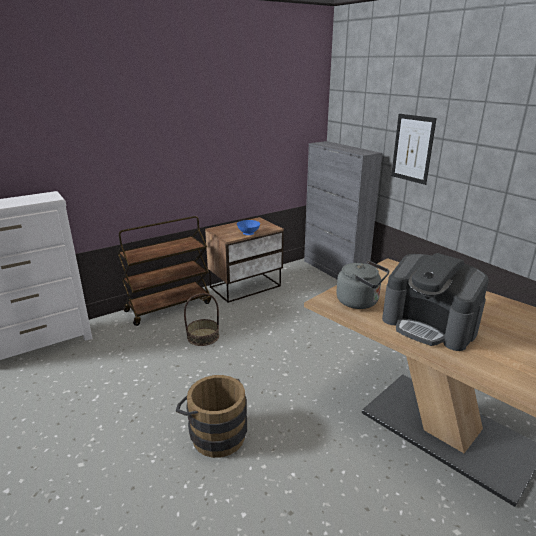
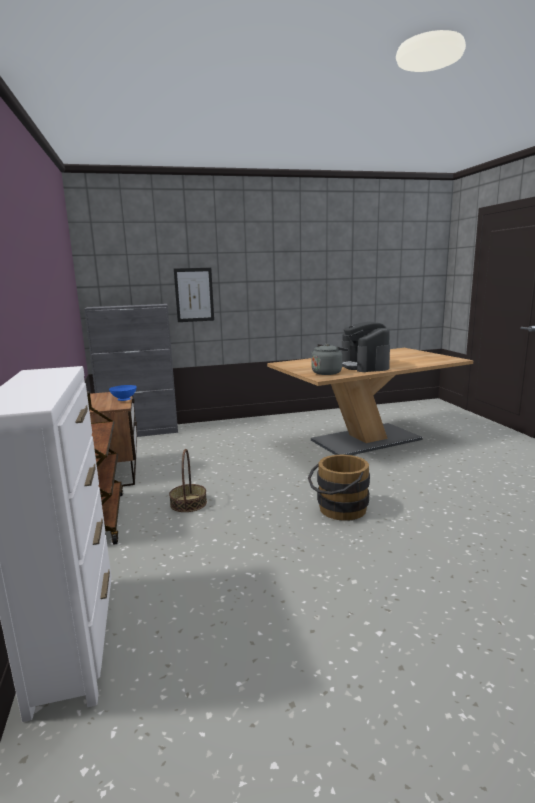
camera: 70 degrees left, 10 degrees down
coffee machine [382,253,489,351] -> coffee machine turned 105 degrees clockwise [342,322,390,372]

